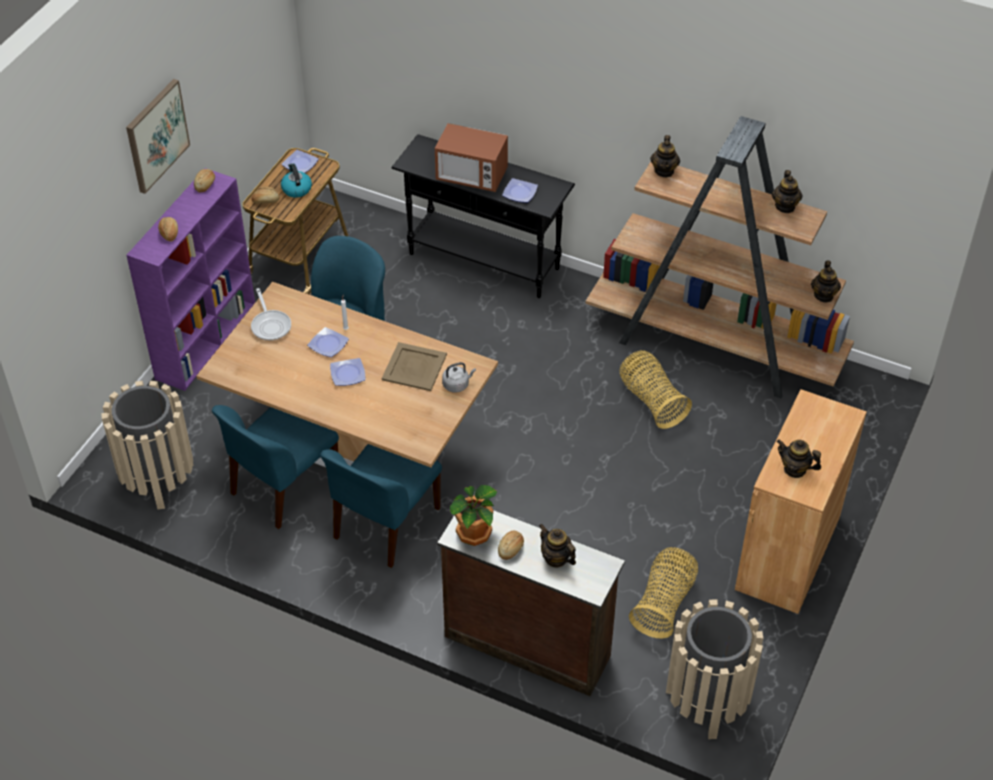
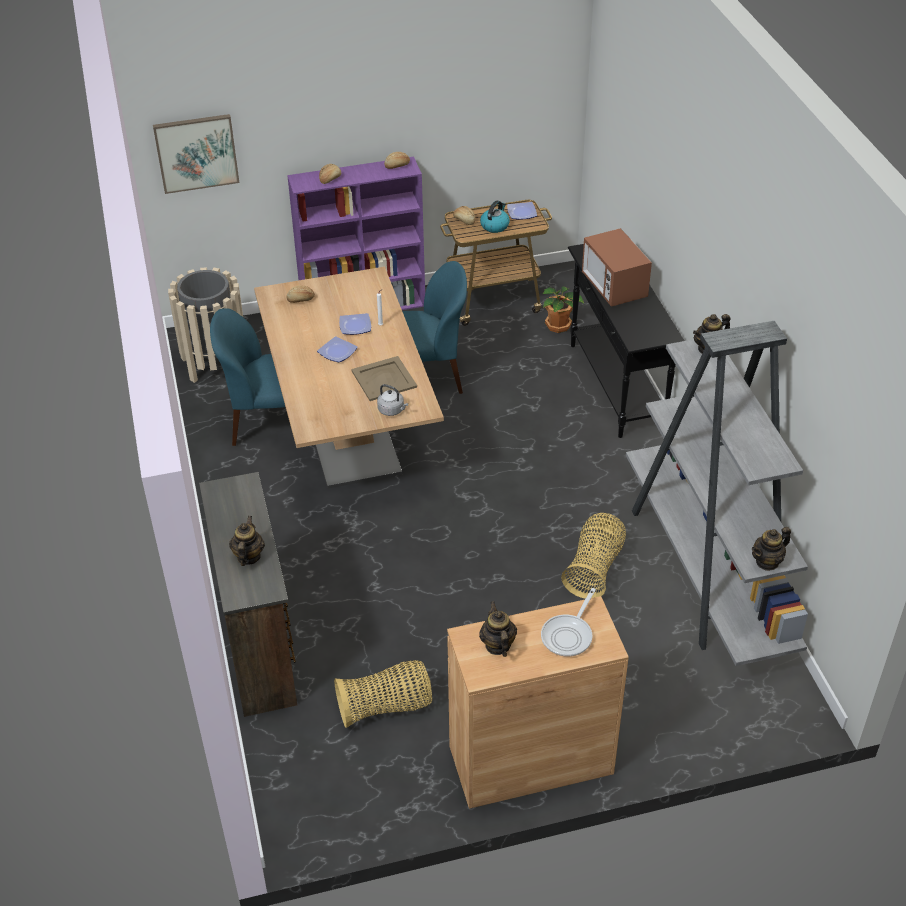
camera: 50 degrees right, 5 degrees down
picture [126,79,190,194] -> picture moved to [153,114,239,194]
frying pan [251,288,291,341] -> frying pan moved to [541,588,596,657]
blue chair [320,444,442,568] -> none
potted plant [450,485,497,546] -> potted plant moved to [543,286,584,333]
bread [498,531,524,560] -> bread moved to [286,286,315,303]
plate [502,178,538,203] -> none
brown bookcase [586,116,854,398] -> grey bookcase [626,321,808,666]
beige trash can [666,599,763,739] -> none
teapot [772,170,803,213] -> none

